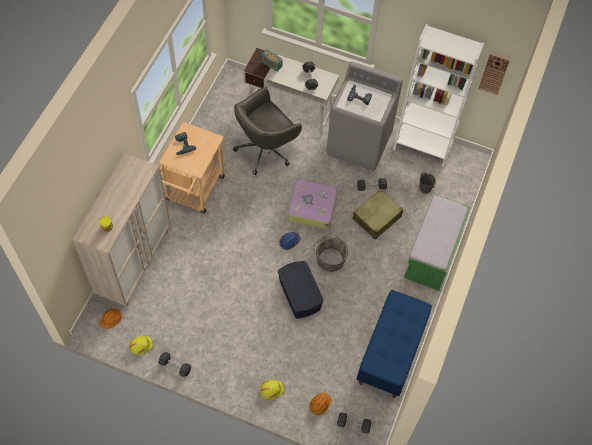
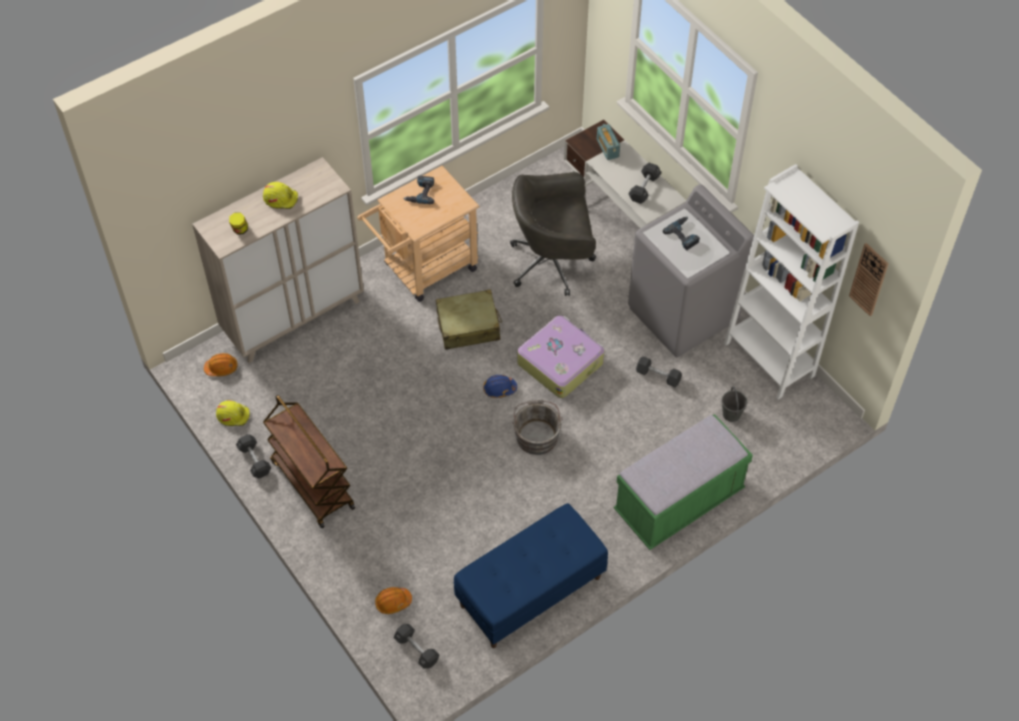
camera: 35 degrees right, 5 degrees down
yellow hard hat [260,380,284,399] -> yellow hard hat moved to [263,182,298,209]
blue storage box [278,261,324,319] -> none
beige suitcase [352,189,403,239] -> beige suitcase moved to [436,289,502,350]
none -> brown cart [263,395,355,528]

